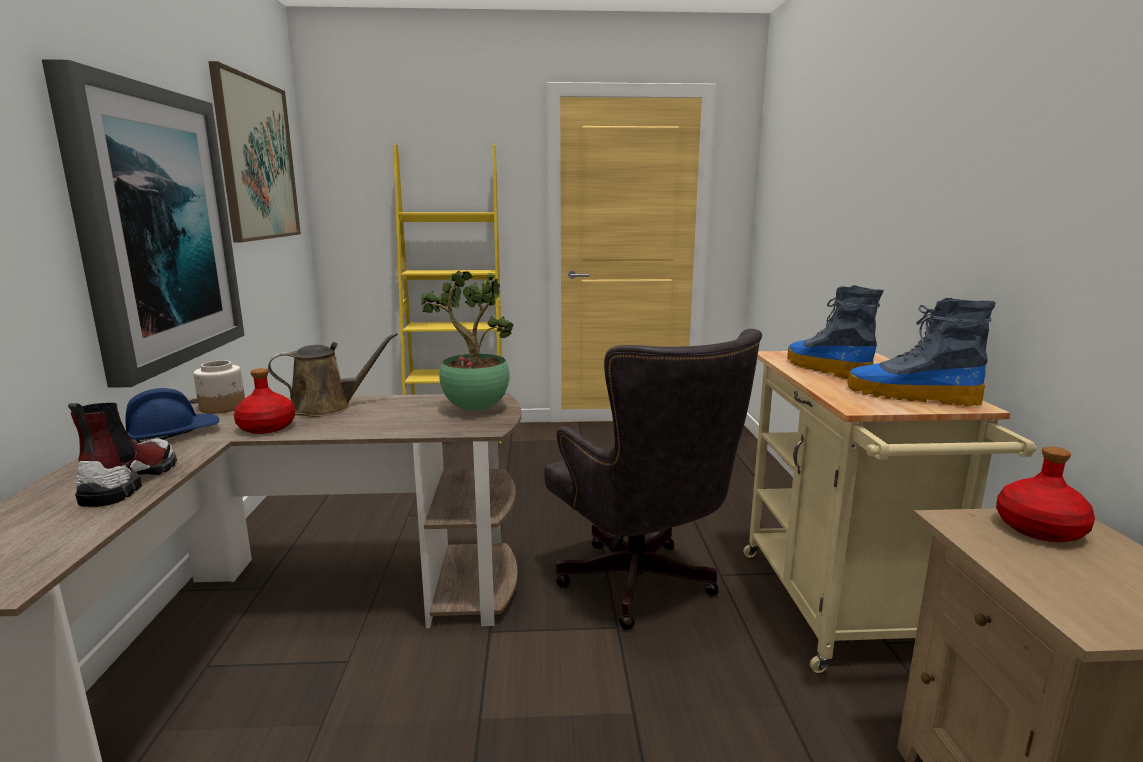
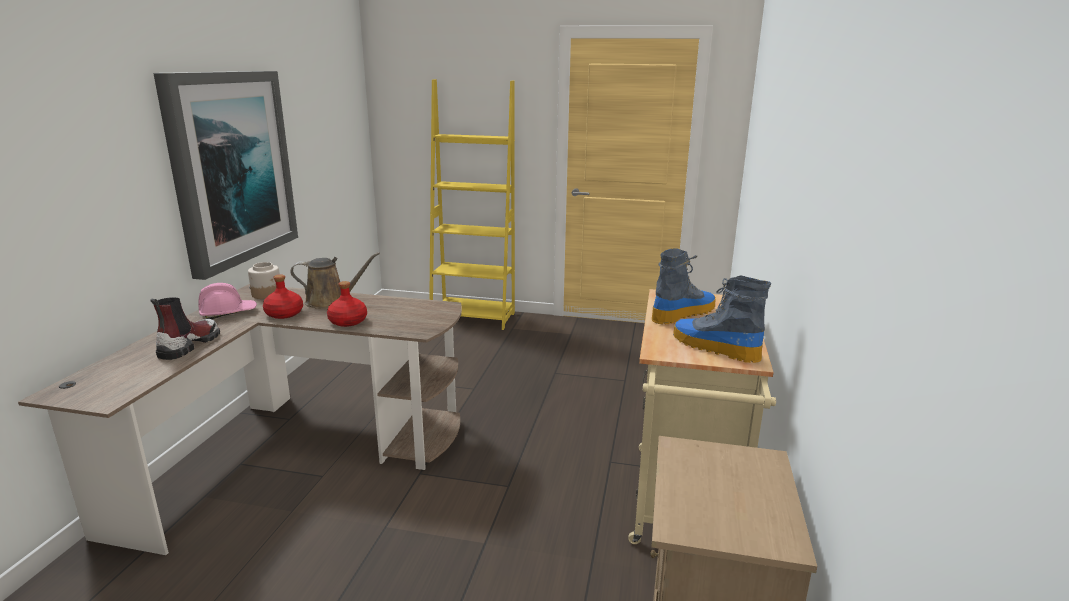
camera: 15 degrees right, 5 degrees up
blue hard hat [125,388,219,443] -> pink hard hat [198,283,257,319]
picture [208,61,301,242] -> none
potted plant [421,271,514,411] -> none
grey office chair [544,329,762,630] -> none
boot [787,285,884,379] -> boot turned 60 degrees clockwise [652,249,716,325]
red bottle [996,446,1095,542] -> red bottle moved to [327,281,367,327]

